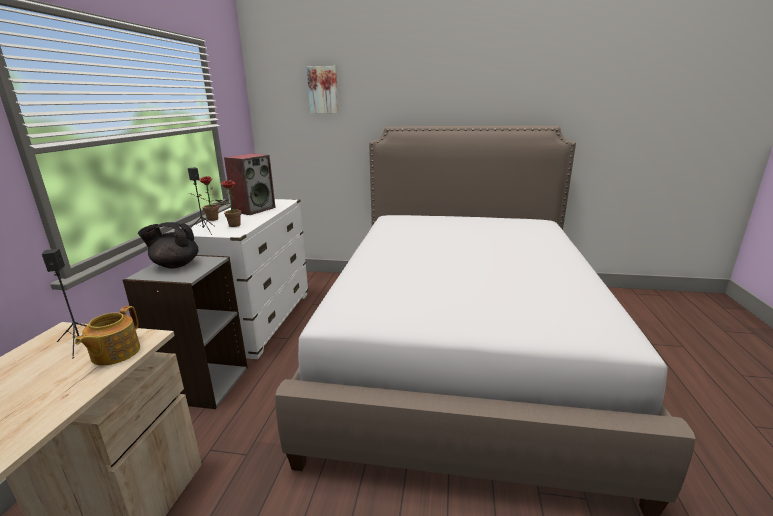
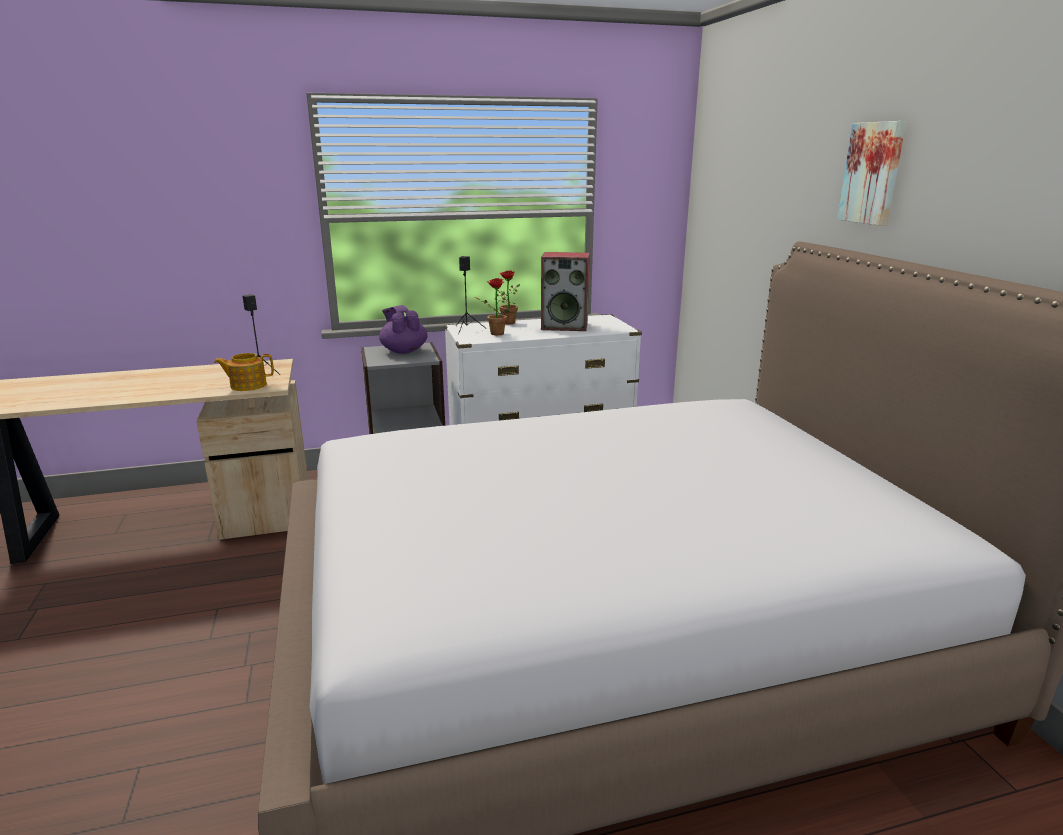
camera: 65 degrees right, 0 degrees up
black teapot [138,222,199,268] -> purple teapot [379,305,428,354]
picture [307,66,339,114] -> picture moved to [838,121,906,226]

